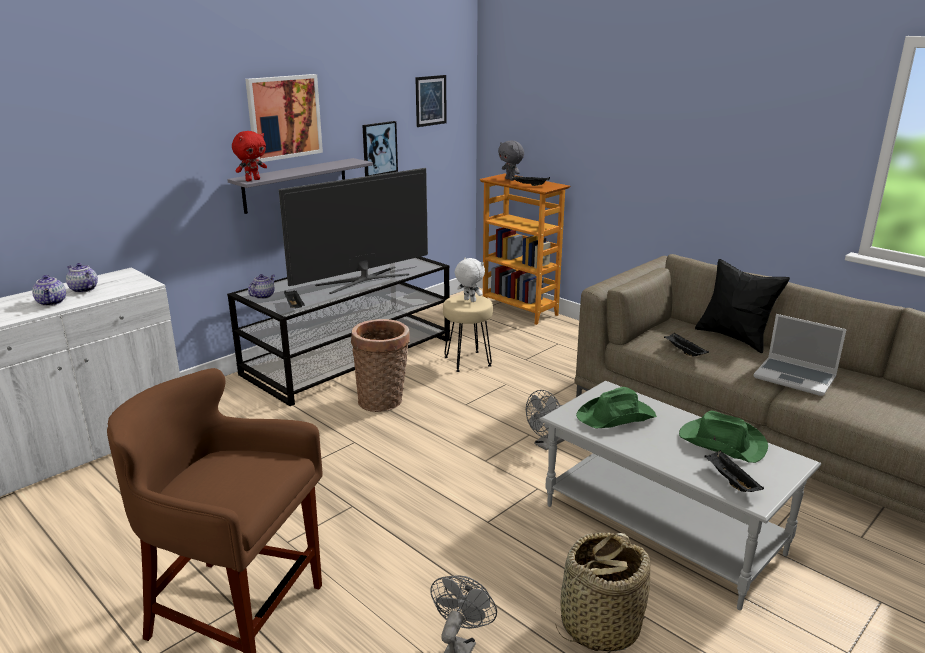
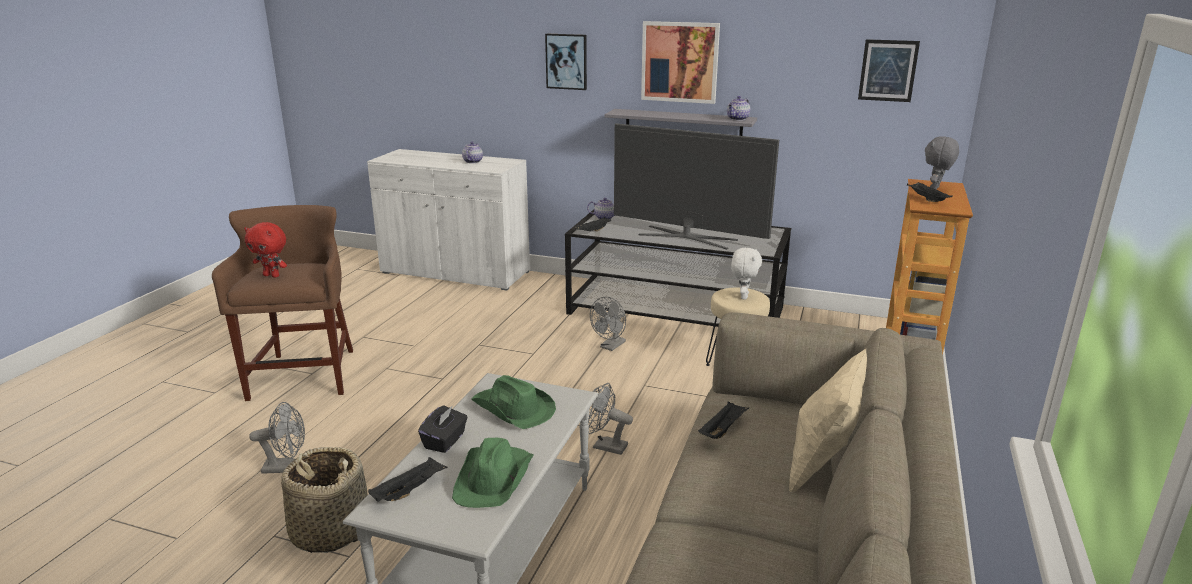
camera: 65 degrees right, 0 degrees up
teapot [32,275,66,306] -> teapot moved to [727,96,750,121]
red plush toy [232,131,267,182] -> red plush toy moved to [244,222,287,278]
basket [351,319,410,412] -> grey fan [590,297,626,351]
picture [362,121,398,176] -> picture moved to [545,34,587,90]
black pillow [695,259,790,353] -> beige pillow [789,349,867,493]
laptop [753,314,847,396] -> none
none -> black tissue box [418,405,468,453]

